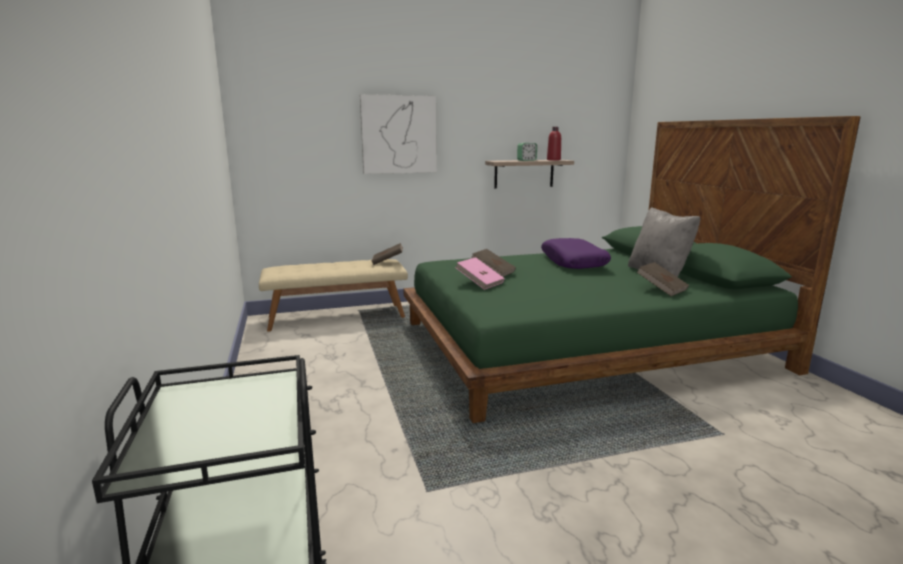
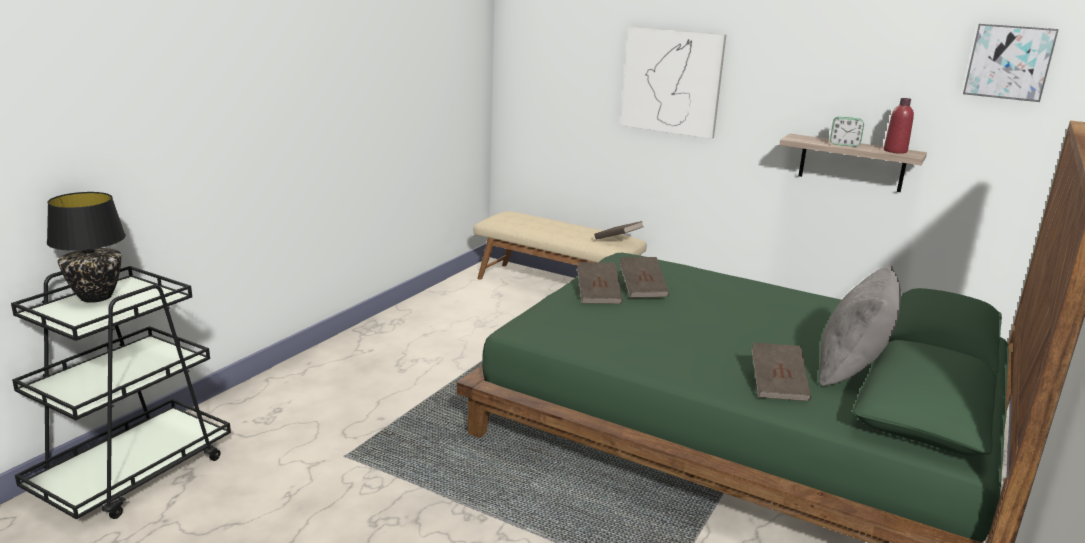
camera: 45 degrees right, 5 degrees up
pink book [455,257,505,290] -> brown book [577,262,623,304]
purple pillow [541,238,611,269] -> none
none -> black table lamp [47,192,126,303]
none -> picture [963,24,1059,102]

